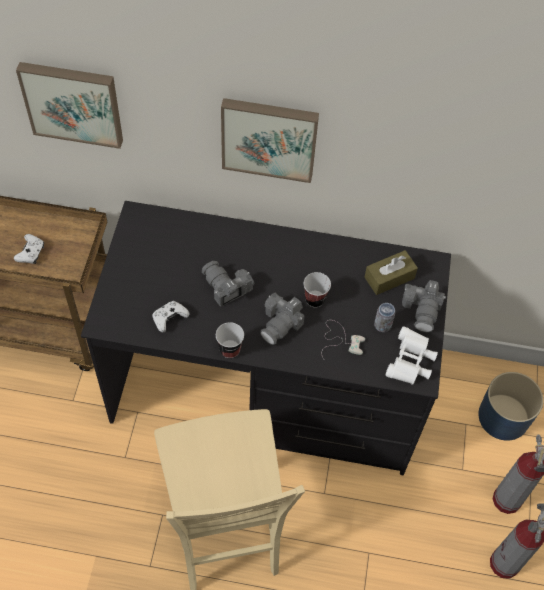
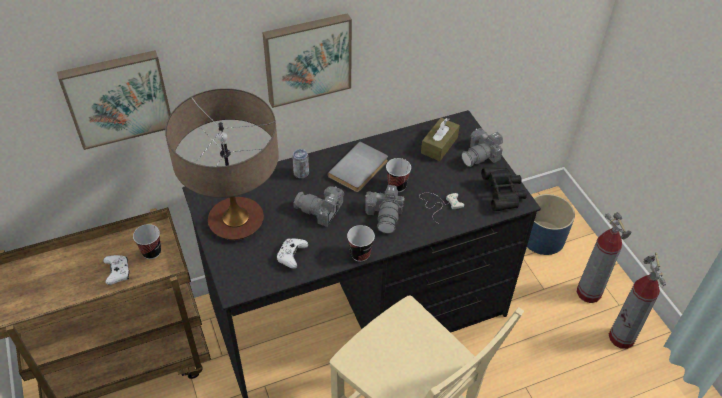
camera: 30 degrees left, 10 degrees down
can [374,303,395,332] -> can moved to [292,149,309,178]
white binoculars [386,326,438,385] -> black binoculars [481,167,527,211]
camera [402,280,446,332] -> camera turned 75 degrees clockwise [461,128,503,167]
none -> cup [133,224,161,259]
none -> table lamp [165,88,279,240]
none -> grey book [328,142,388,192]

